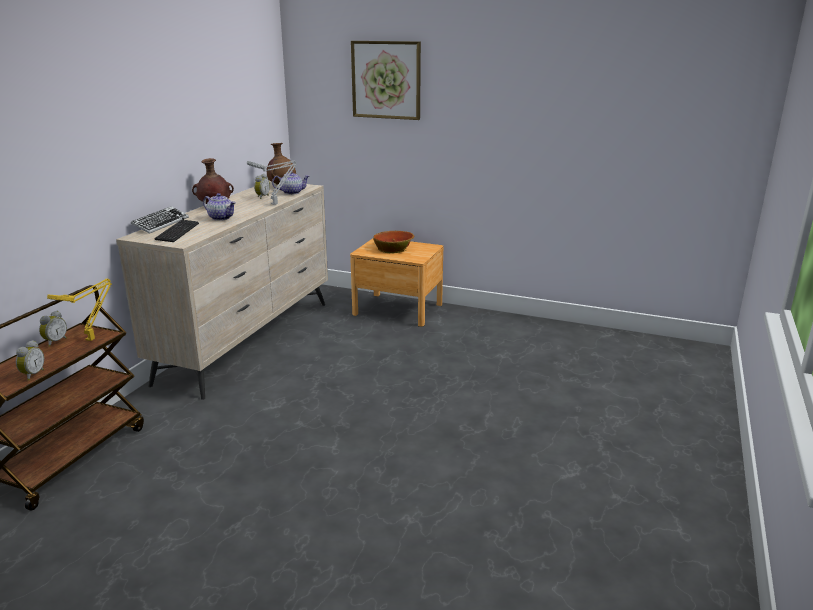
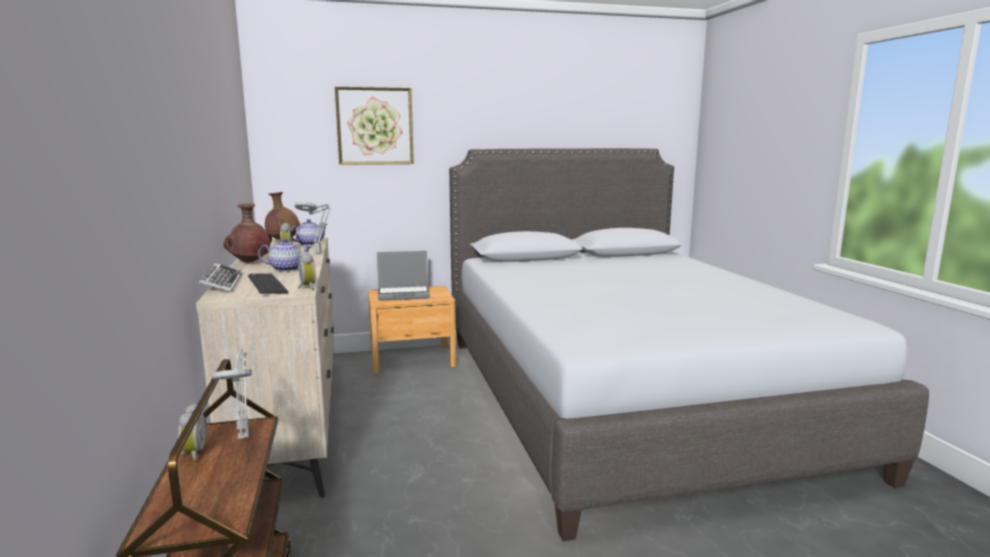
camera: 35 degrees left, 10 degrees down
alarm clock [16,340,44,381] -> alarm clock moved to [298,251,316,290]
yellow table lamp [47,279,112,341] -> grey table lamp [212,347,252,439]
bowl [373,231,414,253] -> laptop [377,251,430,301]
none -> grey bed [449,148,929,541]

